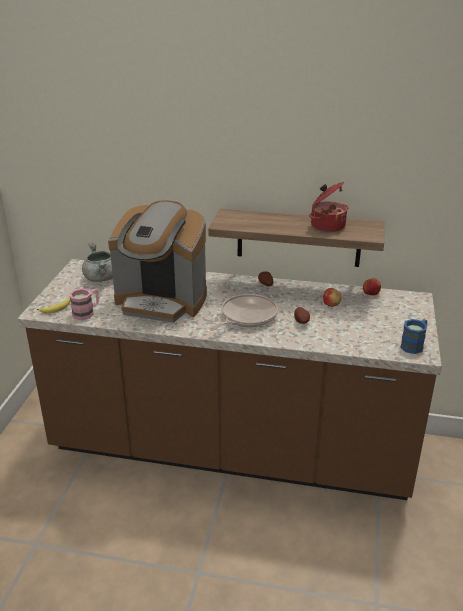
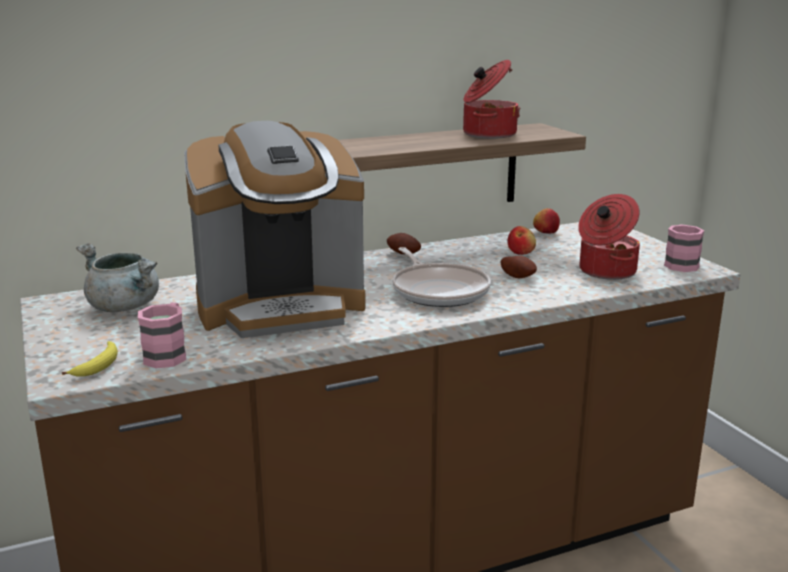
camera: 35 degrees left, 10 degrees down
frying pan [210,294,278,331] -> frying pan turned 150 degrees clockwise [392,247,491,307]
blue mug [400,319,427,354] -> pink mug [664,224,705,272]
none -> cooking pot [578,194,640,280]

